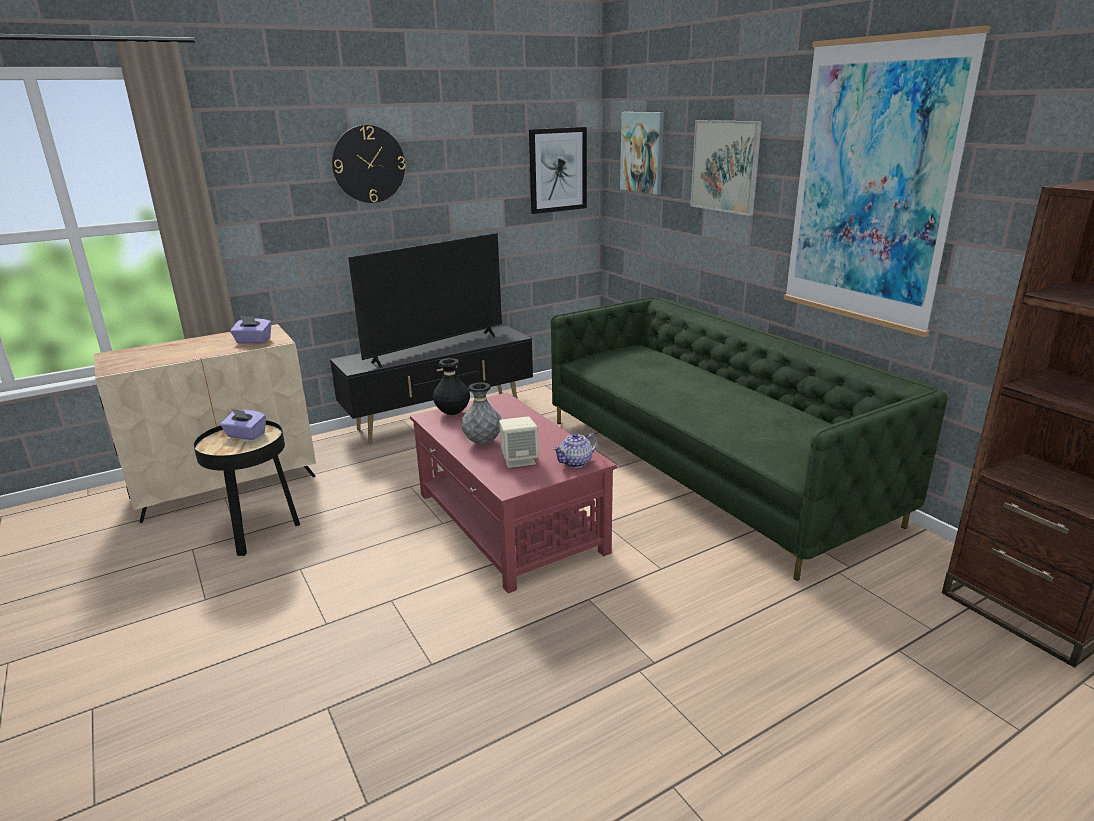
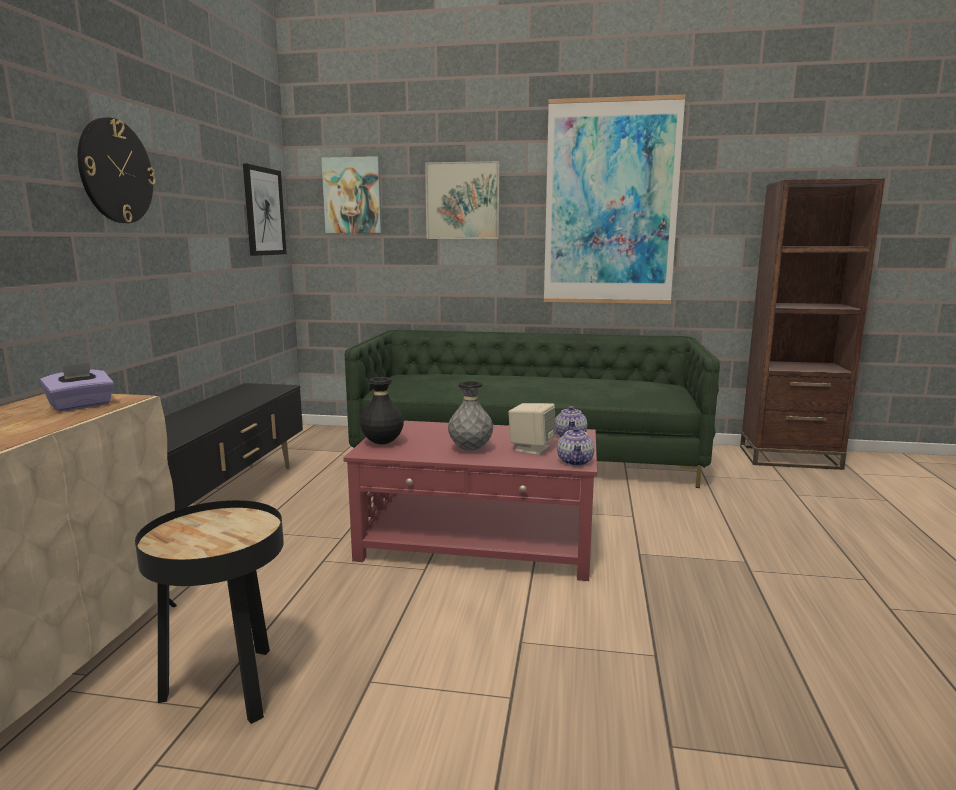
camera: 50 degrees left, 10 degrees down
purple tissue box [220,409,266,440] -> none
television [348,233,502,368] -> none
none -> teapot [557,427,594,466]

